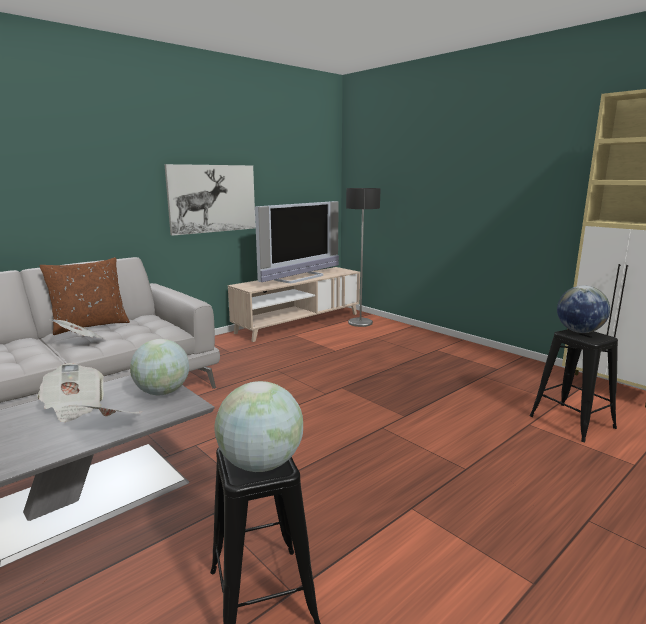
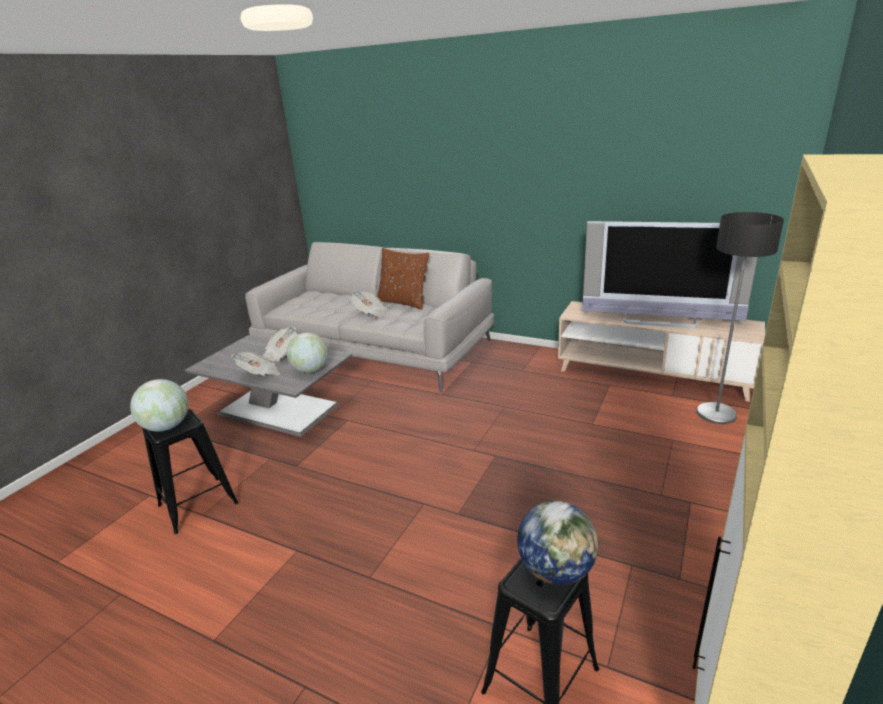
camera: 70 degrees right, 10 degrees up
picture [164,164,256,236] -> none

